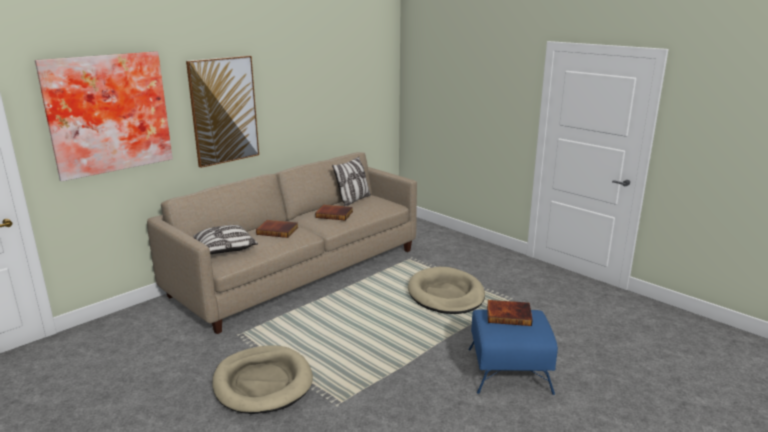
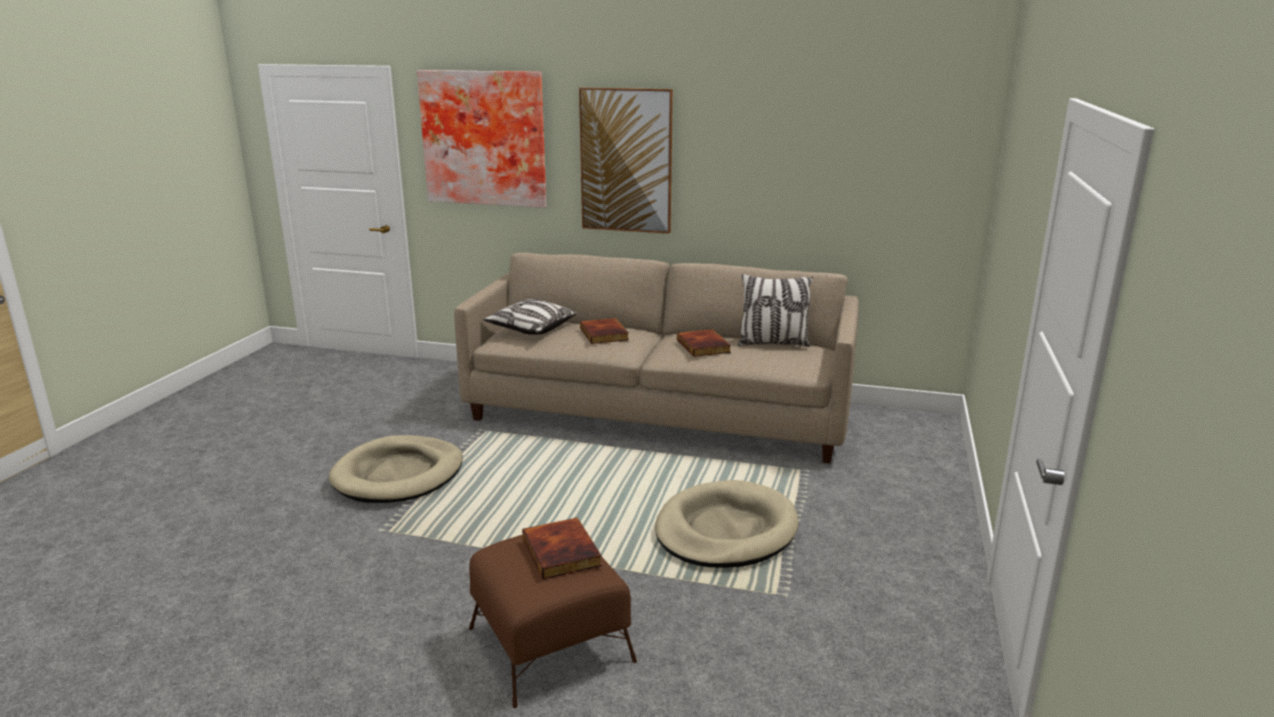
camera: 60 degrees right, 0 degrees up
blue ottoman [468,309,558,395] -> brown ottoman [469,535,637,708]

